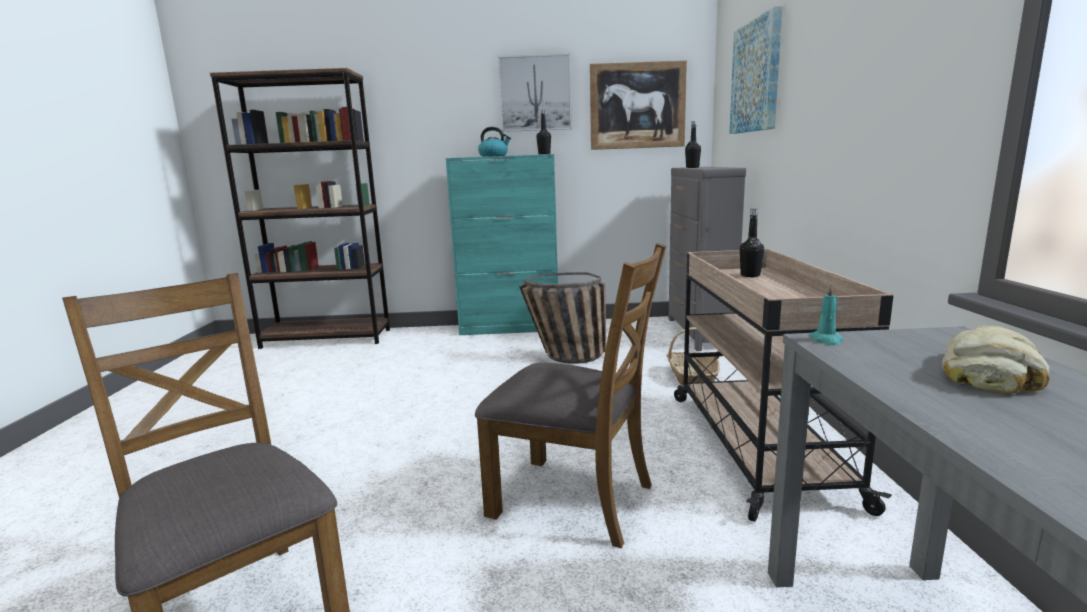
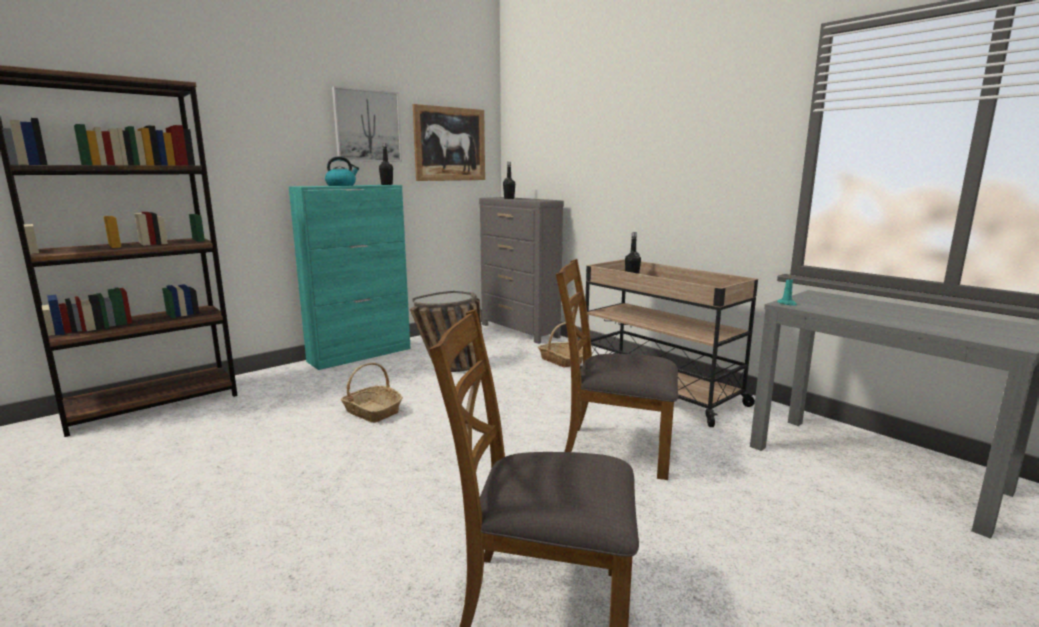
camera: 40 degrees left, 0 degrees up
brown chair [475,243,666,548] -> brown chair turned 150 degrees counterclockwise [556,259,678,480]
picture [729,6,783,134] -> none
bread [942,325,1050,394] -> none
none -> basket [341,363,403,422]

